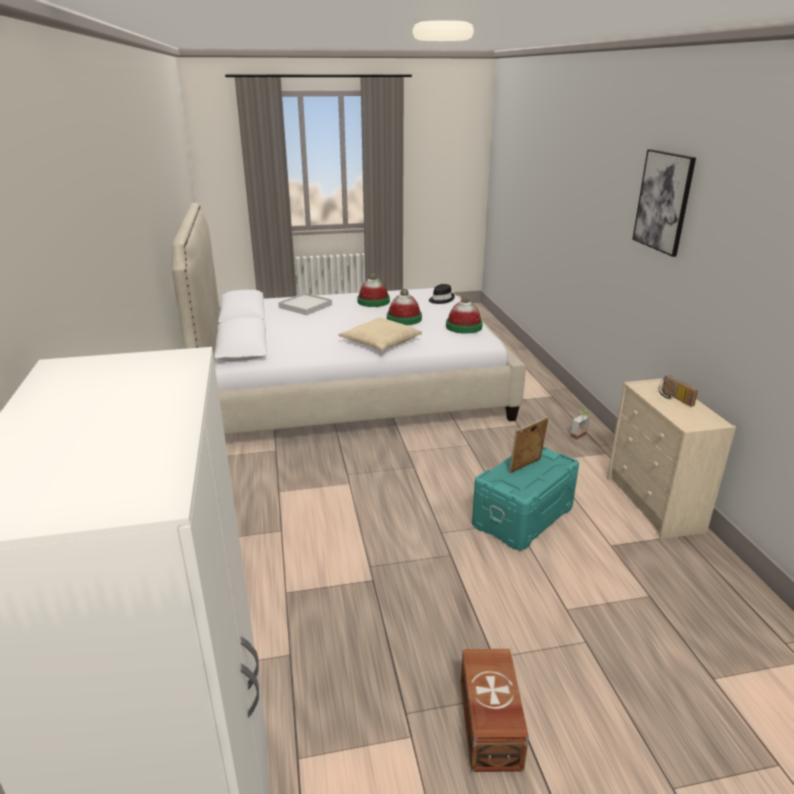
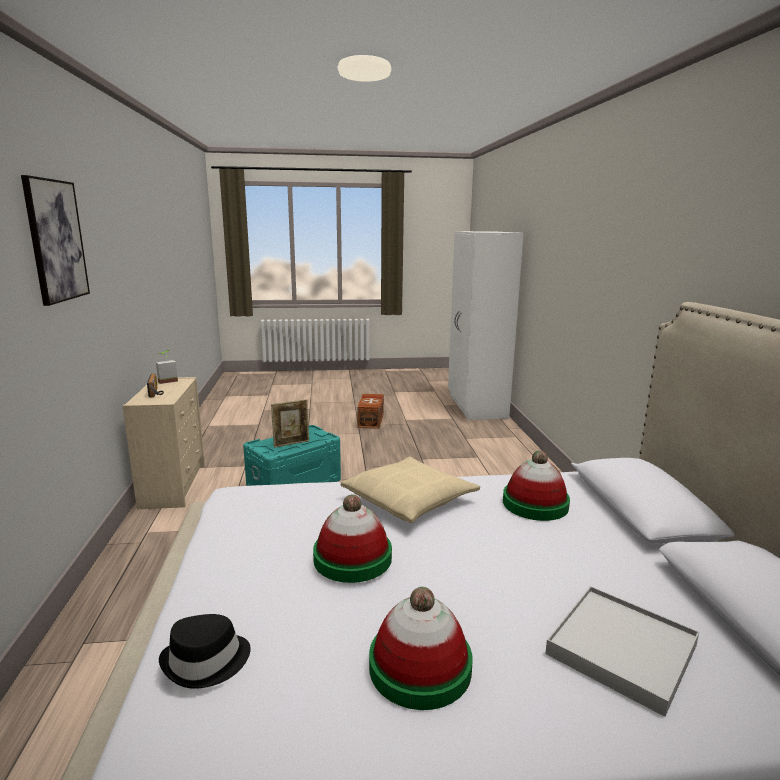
camera: 175 degrees left, 10 degrees down
hat [446,296,483,334] -> hat moved to [503,450,570,521]
potted plant [570,409,591,439] -> potted plant moved to [156,350,178,384]

